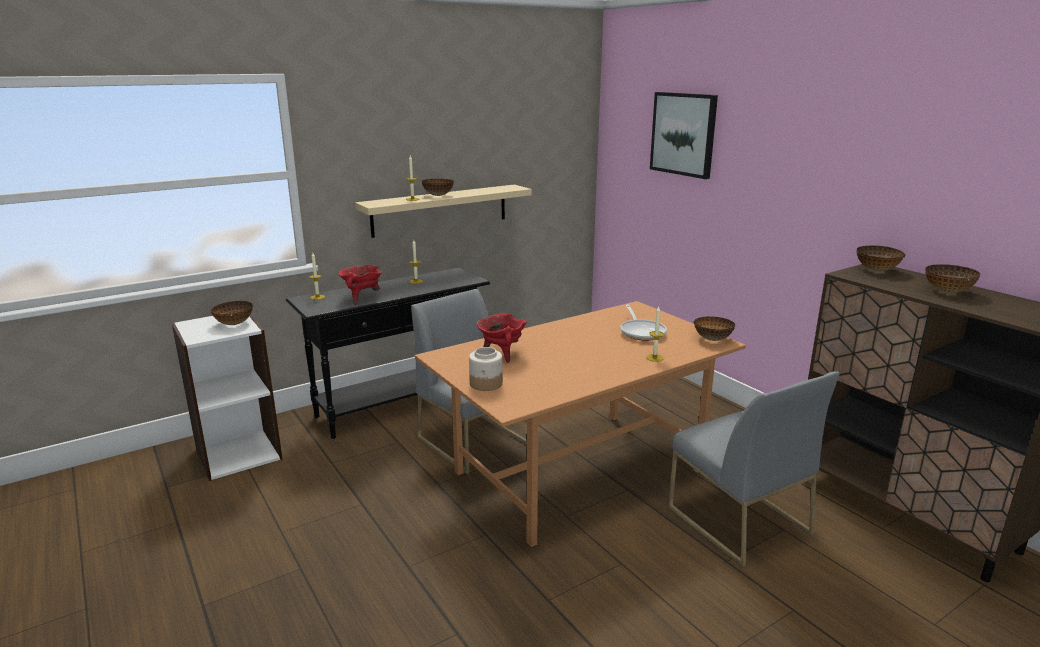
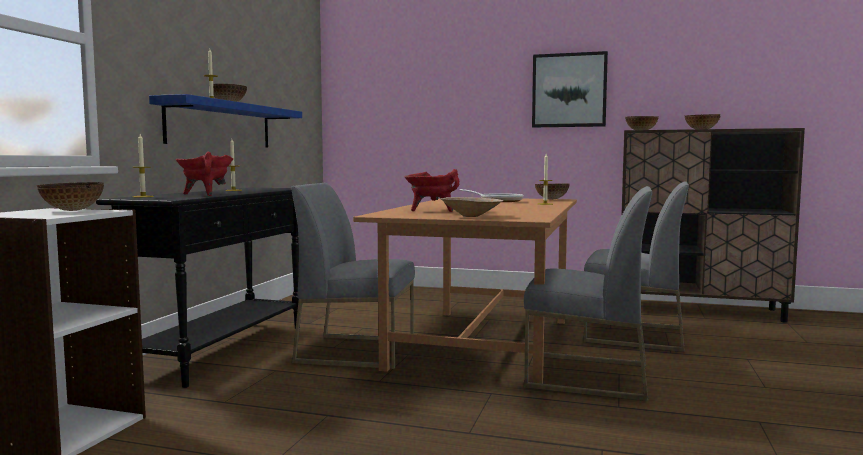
camera: 40 degrees left, 15 degrees down
beige shelf [355,185,532,238] -> blue shelf [149,94,302,148]
jar [469,347,503,391] -> beige bowl [441,197,503,217]
picture [650,92,718,179] -> picture moved to [532,51,608,127]
none -> grey chair [524,186,652,401]

